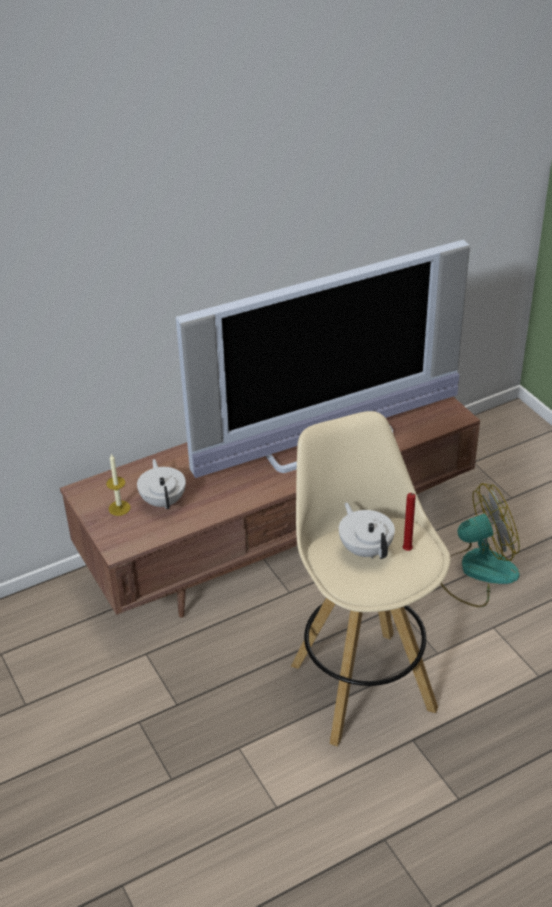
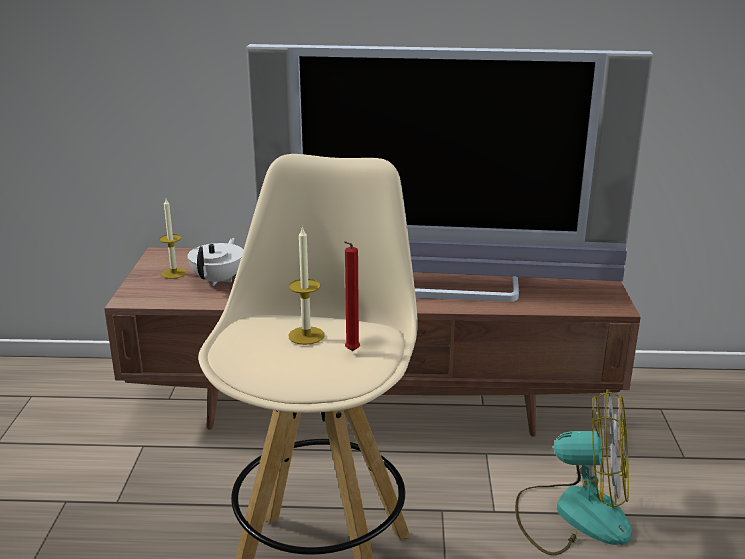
camera: 30 degrees right, 15 degrees down
white teapot [339,503,395,559] -> candle [289,226,325,345]

